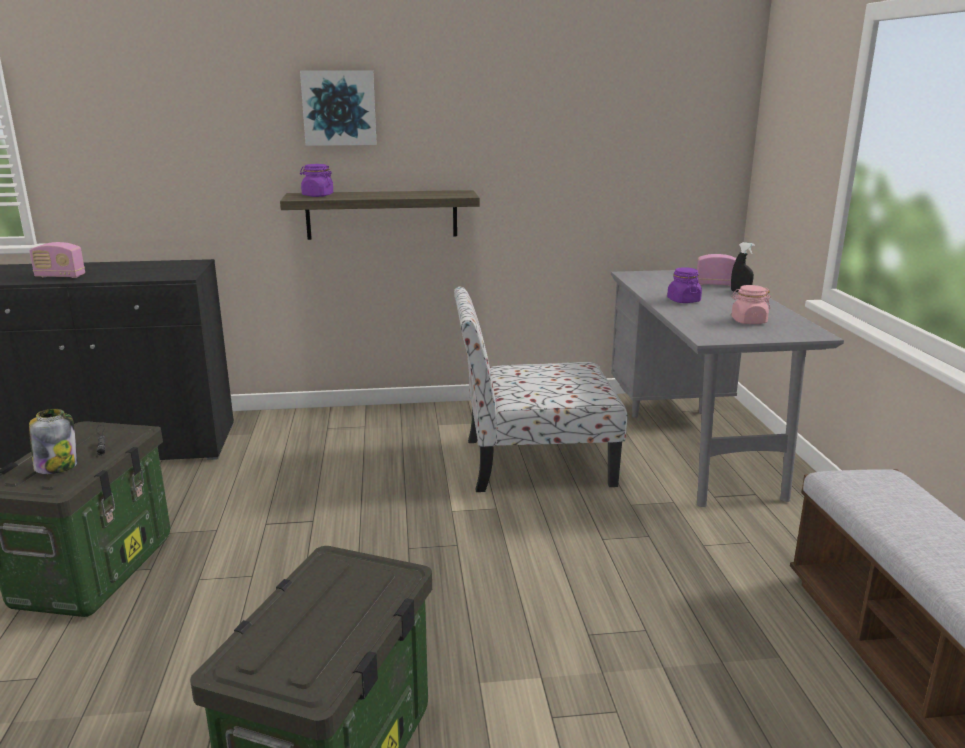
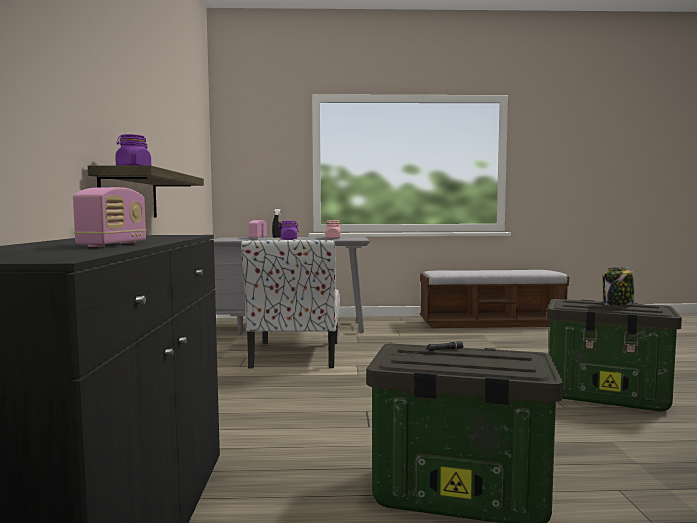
camera: 85 degrees left, 15 degrees down
jar [29,409,78,474] -> jar moved to [603,267,635,306]
picture [300,70,377,146] -> none

